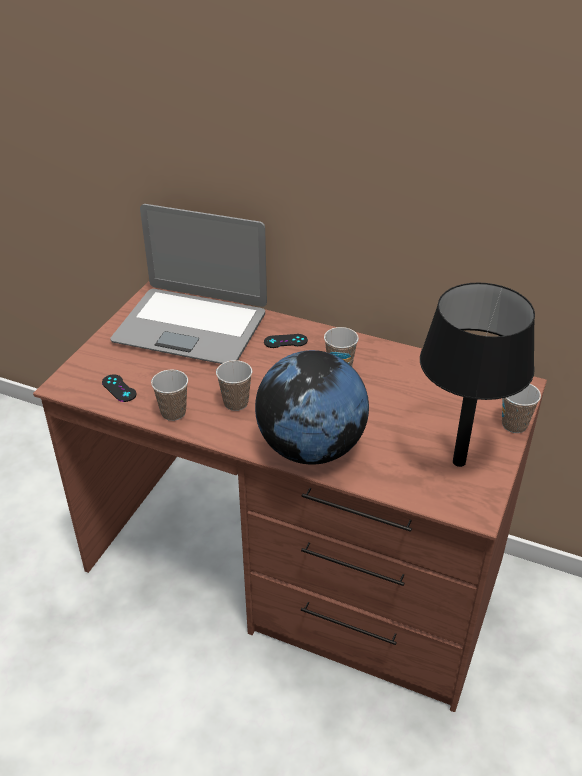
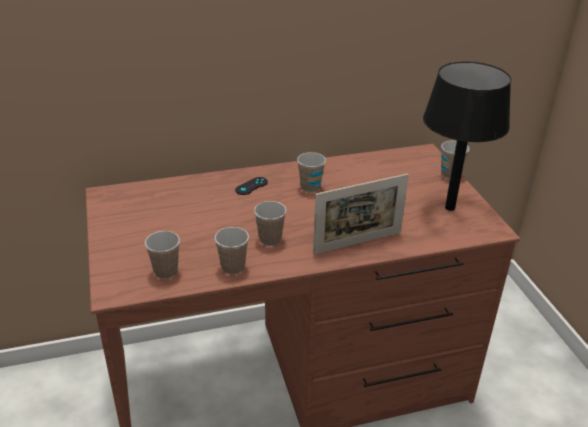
camera: 40 degrees left, 5 degrees down
black game controller [102,375,136,402] -> cup [145,231,180,279]
laptop [110,204,267,364] -> none
globe [255,350,369,465] -> picture frame [313,174,409,254]

